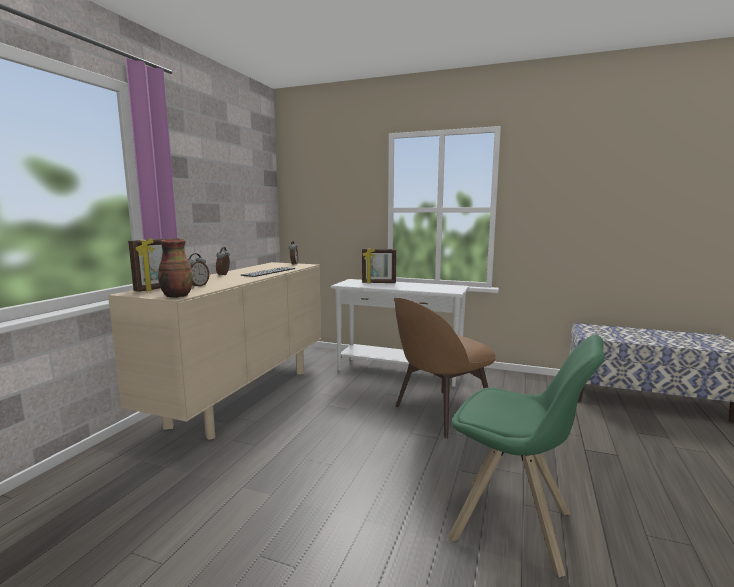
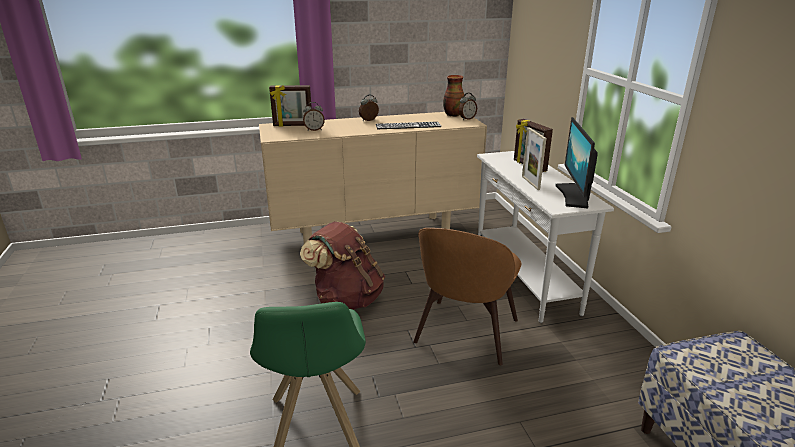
camera: 55 degrees right, 15 degrees up
vase [158,239,193,298] -> vase moved to [443,75,464,117]
brown chair [394,297,496,438] -> brown chair turned 90 degrees counterclockwise [413,228,521,365]
none -> brown backpack [300,221,385,310]
none -> picture frame [522,127,547,190]
none -> monitor [555,117,598,209]

